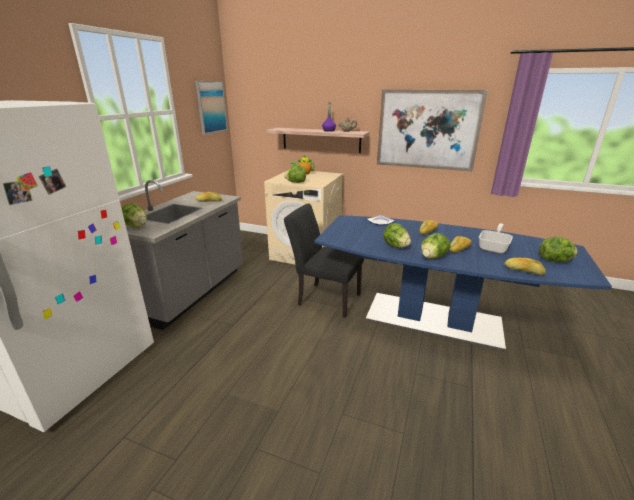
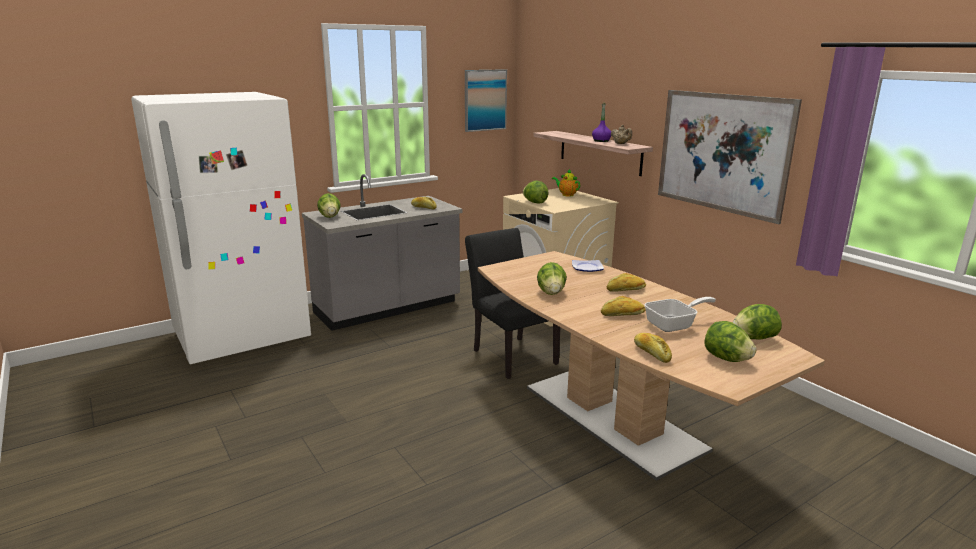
camera: 35 degrees right, 5 degrees down
blue dining table [314,215,612,351] -> brown dining table [478,251,825,481]
lettuce [421,233,450,259] -> lettuce moved to [733,304,782,340]

